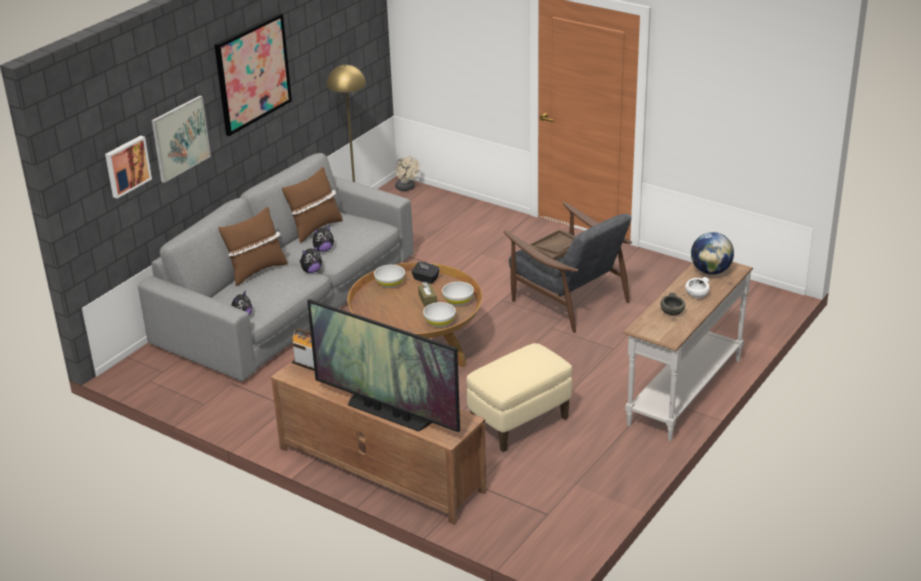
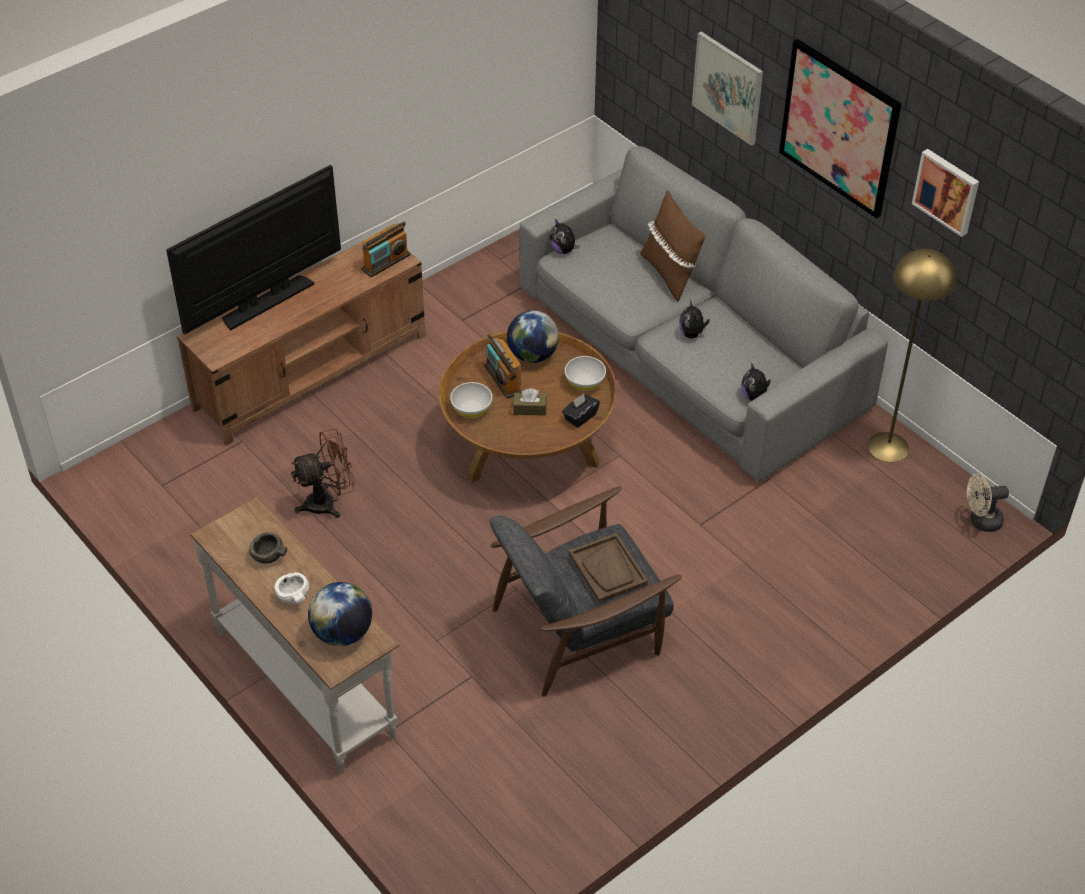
camera: 105 degrees right, 15 degrees up
picture [105,136,152,199] -> picture moved to [912,149,979,237]
brown pillow [282,167,343,243] -> none
plush toy [299,246,322,273] -> plush toy moved to [741,362,771,401]
white bowl [442,282,474,306] -> none
beige ottoman [467,343,572,452] -> brown fan [291,429,355,518]
none -> radio [484,334,522,399]
none -> globe [507,311,559,363]

